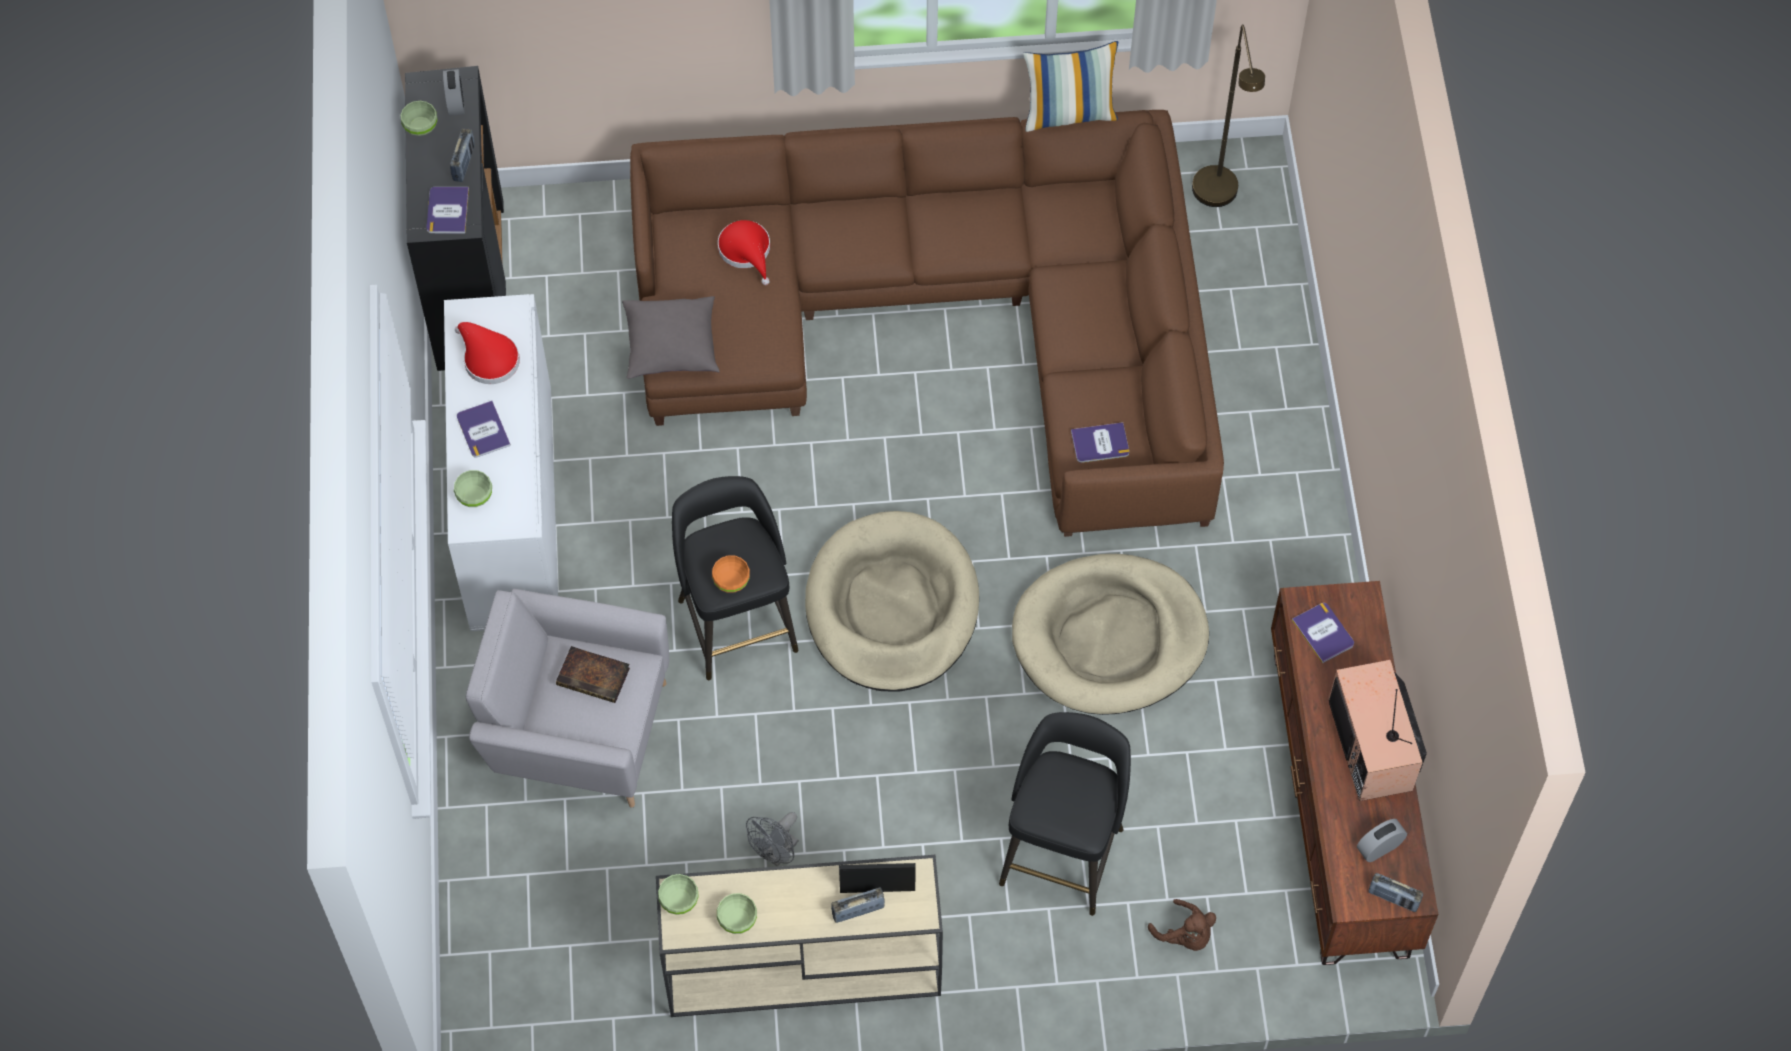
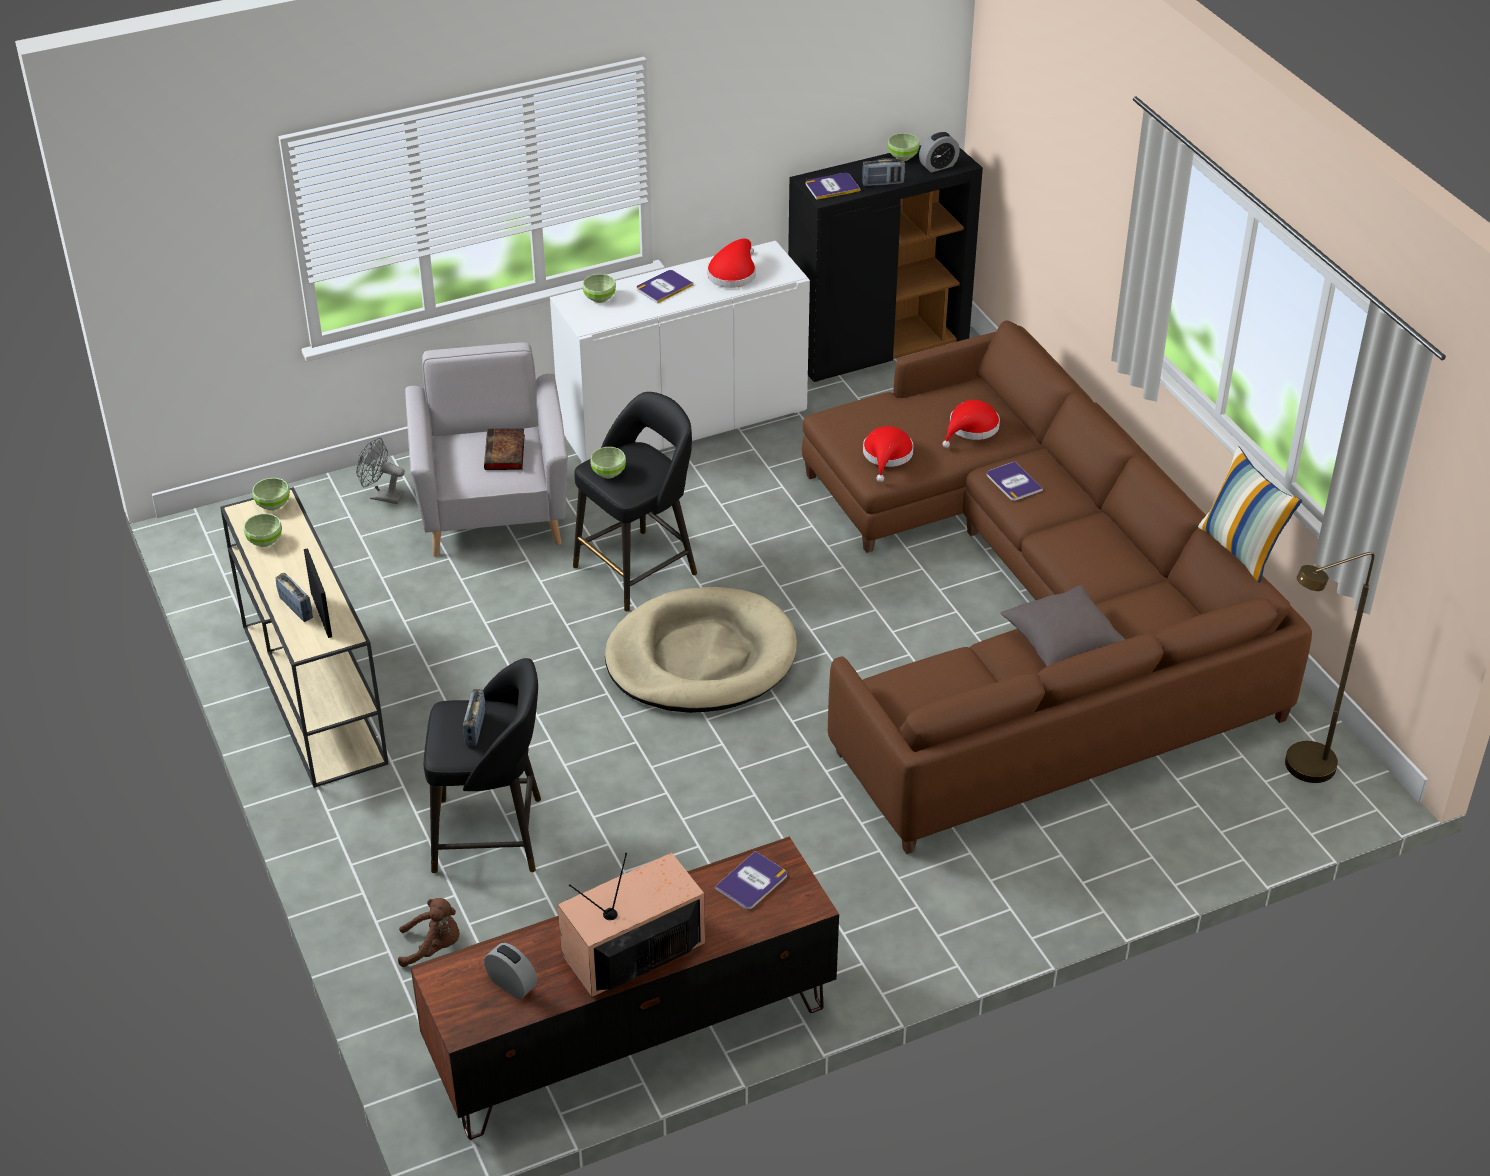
camera: 70 degrees right, 20 degrees down
grey pillow [622,296,719,379] -> grey pillow moved to [1000,585,1126,667]
orange bowl [712,555,750,593] -> green bowl [590,447,626,478]
grey fan [746,812,799,867] -> grey fan moved to [356,438,405,504]
beige dog bed [1012,554,1209,715] -> none
book [1071,422,1129,463] -> book moved to [987,461,1043,501]
brown plush toy [1148,899,1216,951] -> brown plush toy turned 120 degrees counterclockwise [398,898,459,967]
radio [1368,873,1423,912] -> radio moved to [463,689,485,746]
none -> red hat [863,426,914,482]

